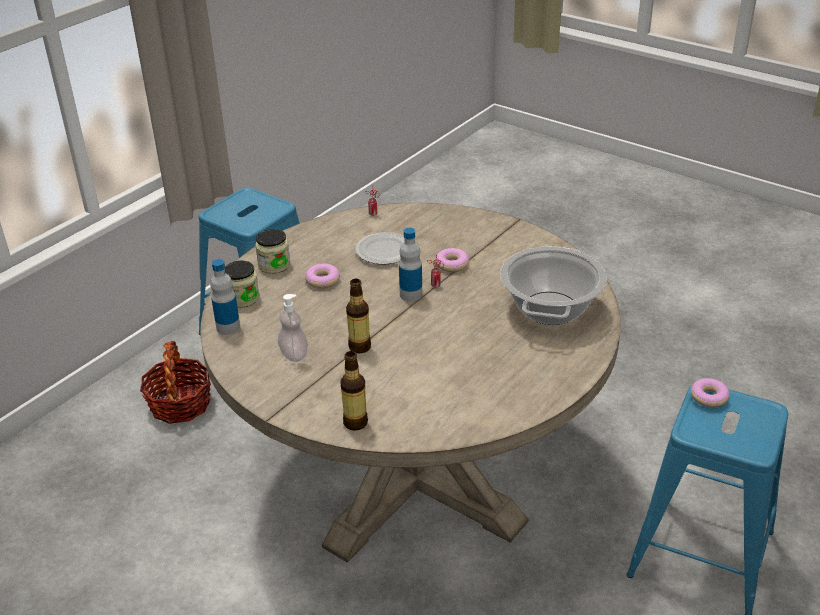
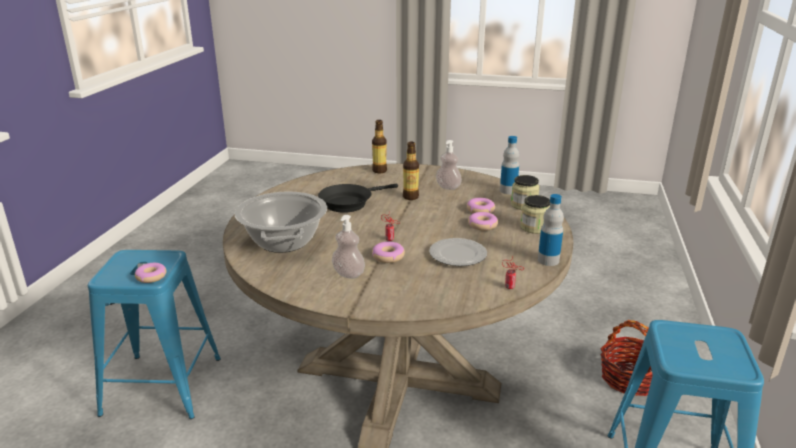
camera: 155 degrees right, 10 degrees down
bottle [399,228,422,301] -> bottle moved to [538,194,564,266]
none -> black frying pan [318,184,398,213]
none -> soap dispenser [332,215,365,279]
none -> donut [467,198,495,213]

